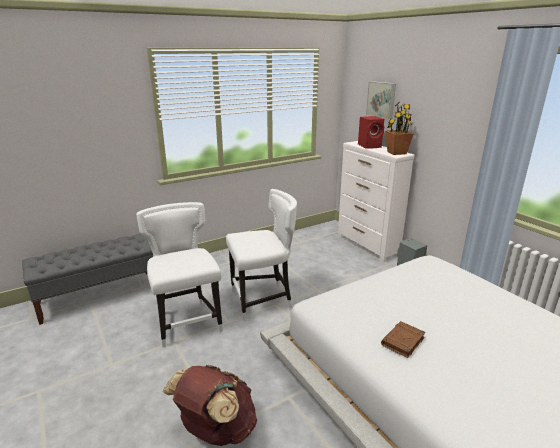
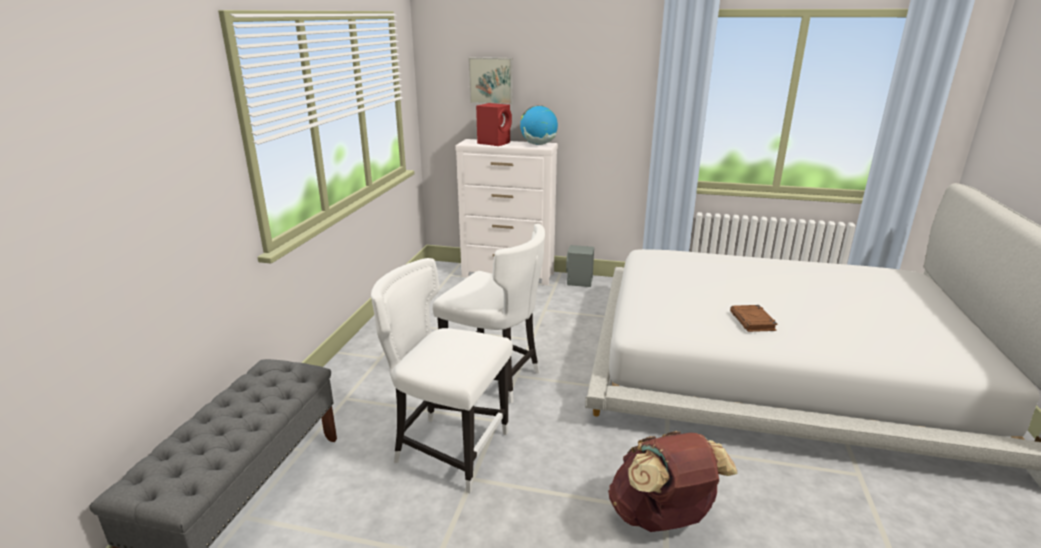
camera: 45 degrees left, 0 degrees up
white chair [226,189,297,320] -> white chair turned 90 degrees clockwise [433,224,545,403]
potted plant [385,102,414,155] -> globe [520,105,558,145]

